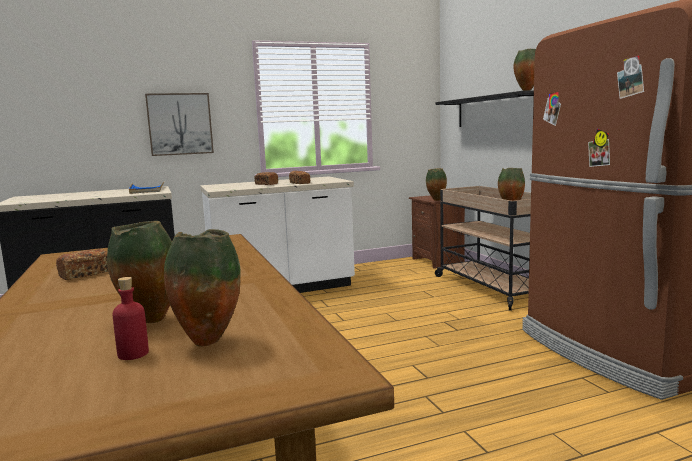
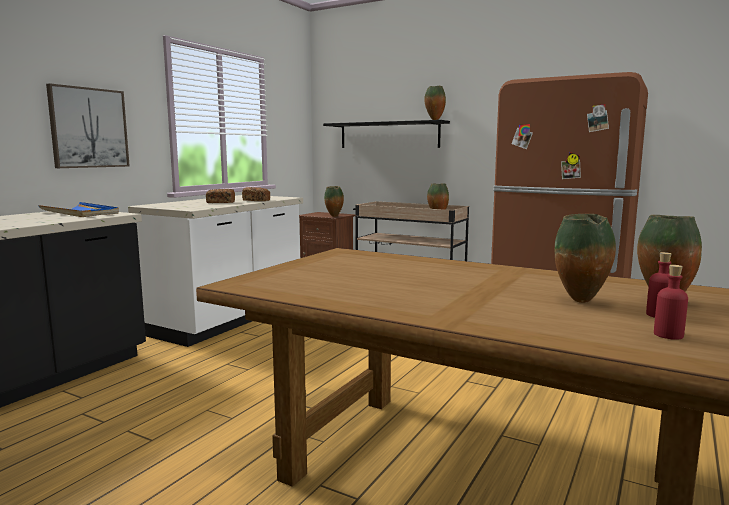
camera: 40 degrees left, 0 degrees up
bread [56,249,108,280] -> none
none -> red bottle [654,265,688,340]

